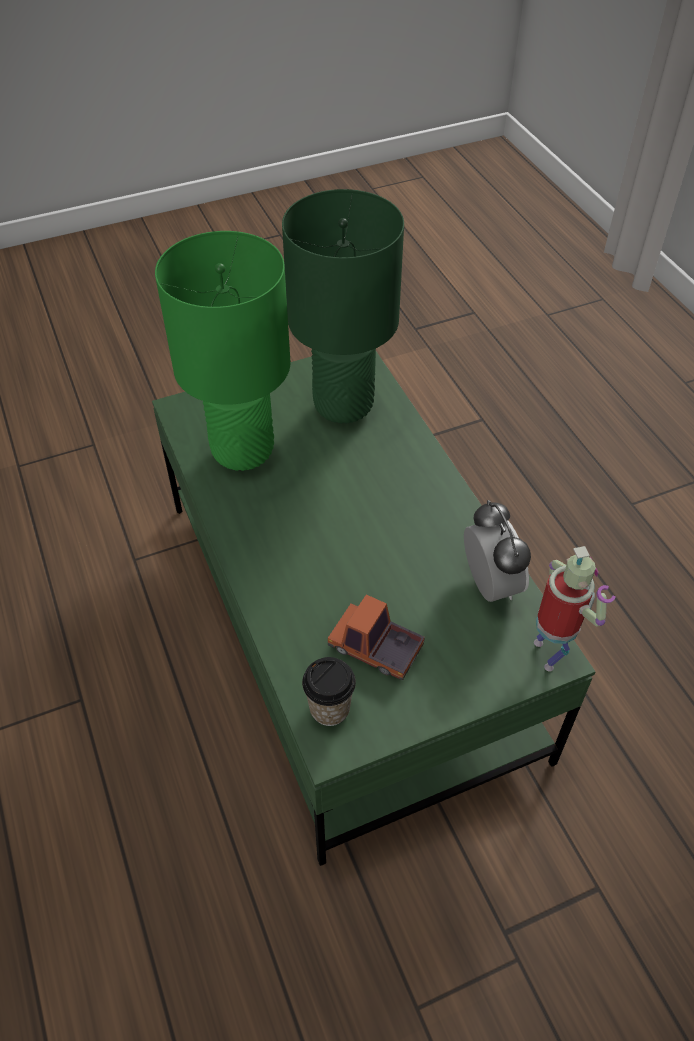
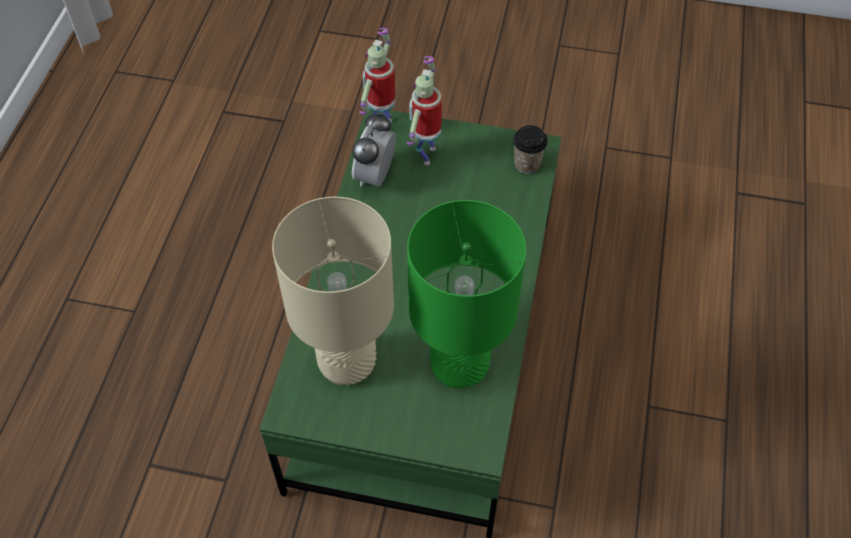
camera: 145 degrees left, 5 degrees up
green table lamp [282,189,404,424] -> beige table lamp [272,197,394,385]
toy truck [328,595,425,681] -> none
none -> toy robot [407,56,442,165]

